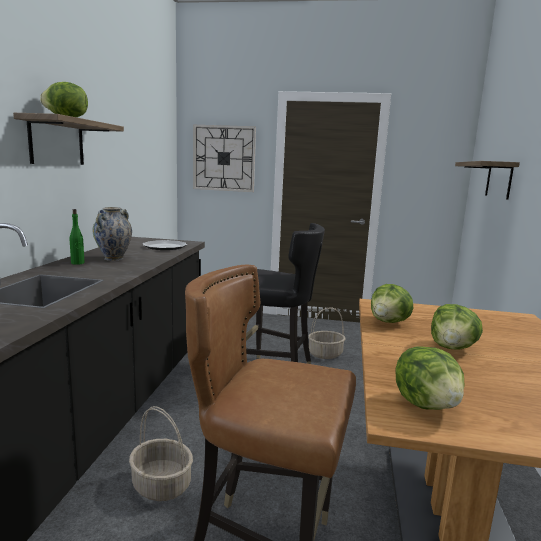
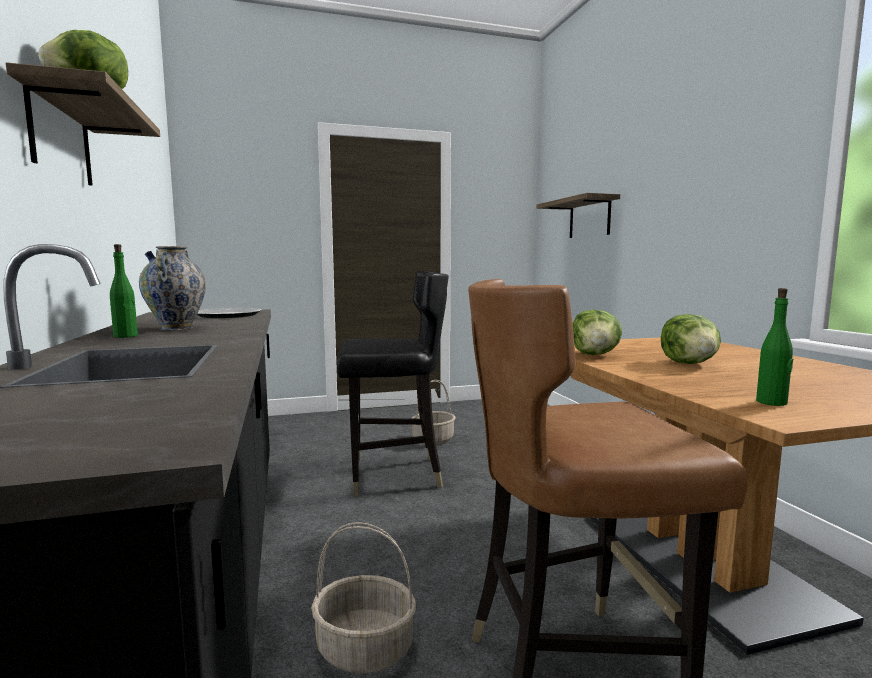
camera: 25 degrees left, 5 degrees down
wall clock [193,125,256,192] -> none
lettuce [395,346,464,410] -> green bottle [756,288,793,406]

